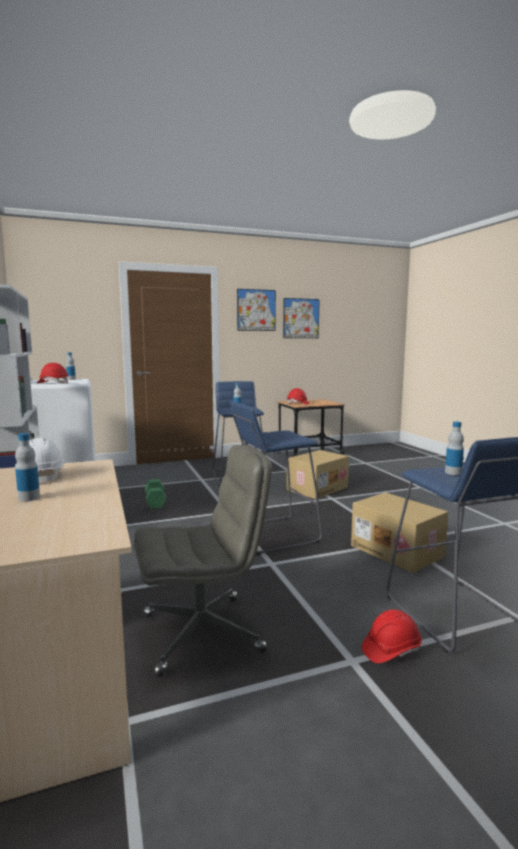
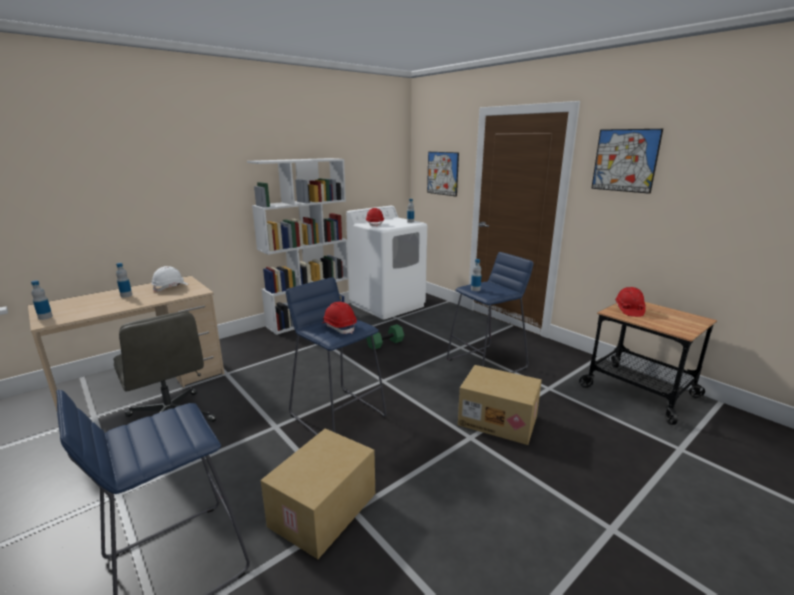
camera: 70 degrees right, 10 degrees up
picture [283,298,320,338] -> picture moved to [427,152,459,197]
red hard hat [362,609,422,663] -> red hard hat moved to [321,302,357,334]
bottle [445,421,464,475] -> bottle moved to [31,280,53,320]

